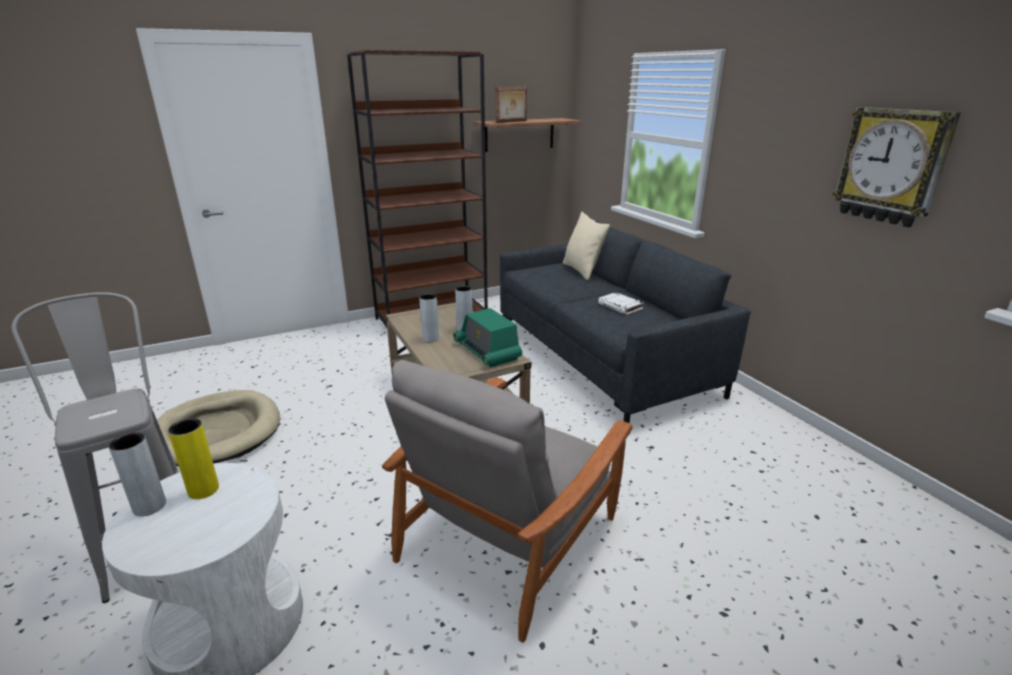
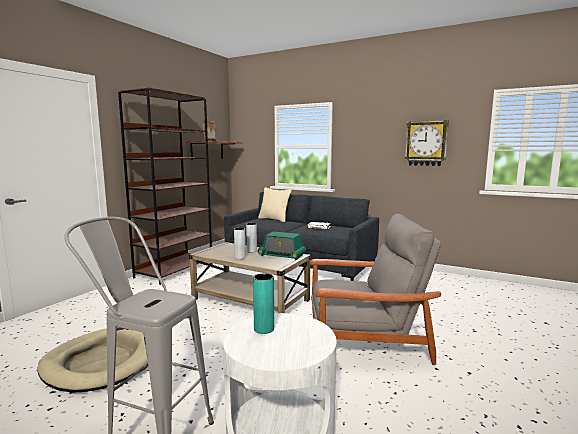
camera: 35 degrees left, 15 degrees down
grey vase [109,433,166,517] -> none
yellow vase [168,418,219,499] -> turquoise vase [253,273,274,334]
grey armchair [382,360,633,643] -> grey armchair turned 90 degrees counterclockwise [310,214,441,365]

